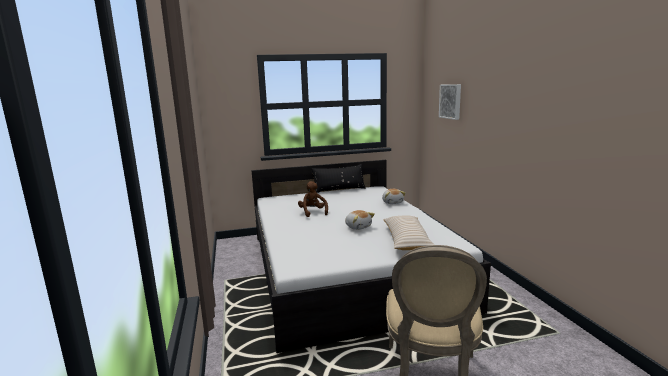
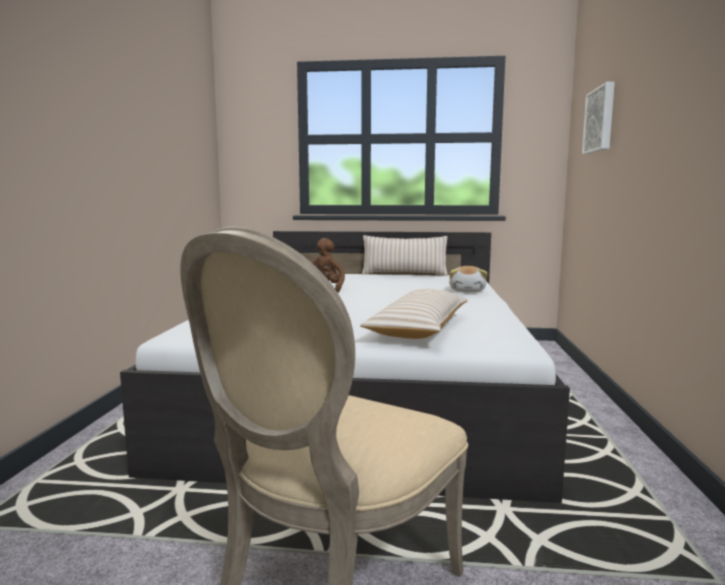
camera: 20 degrees right, 5 degrees down
black pillow [312,164,366,193] -> beige pillow [362,235,448,276]
plush toy [345,210,375,230] -> none

